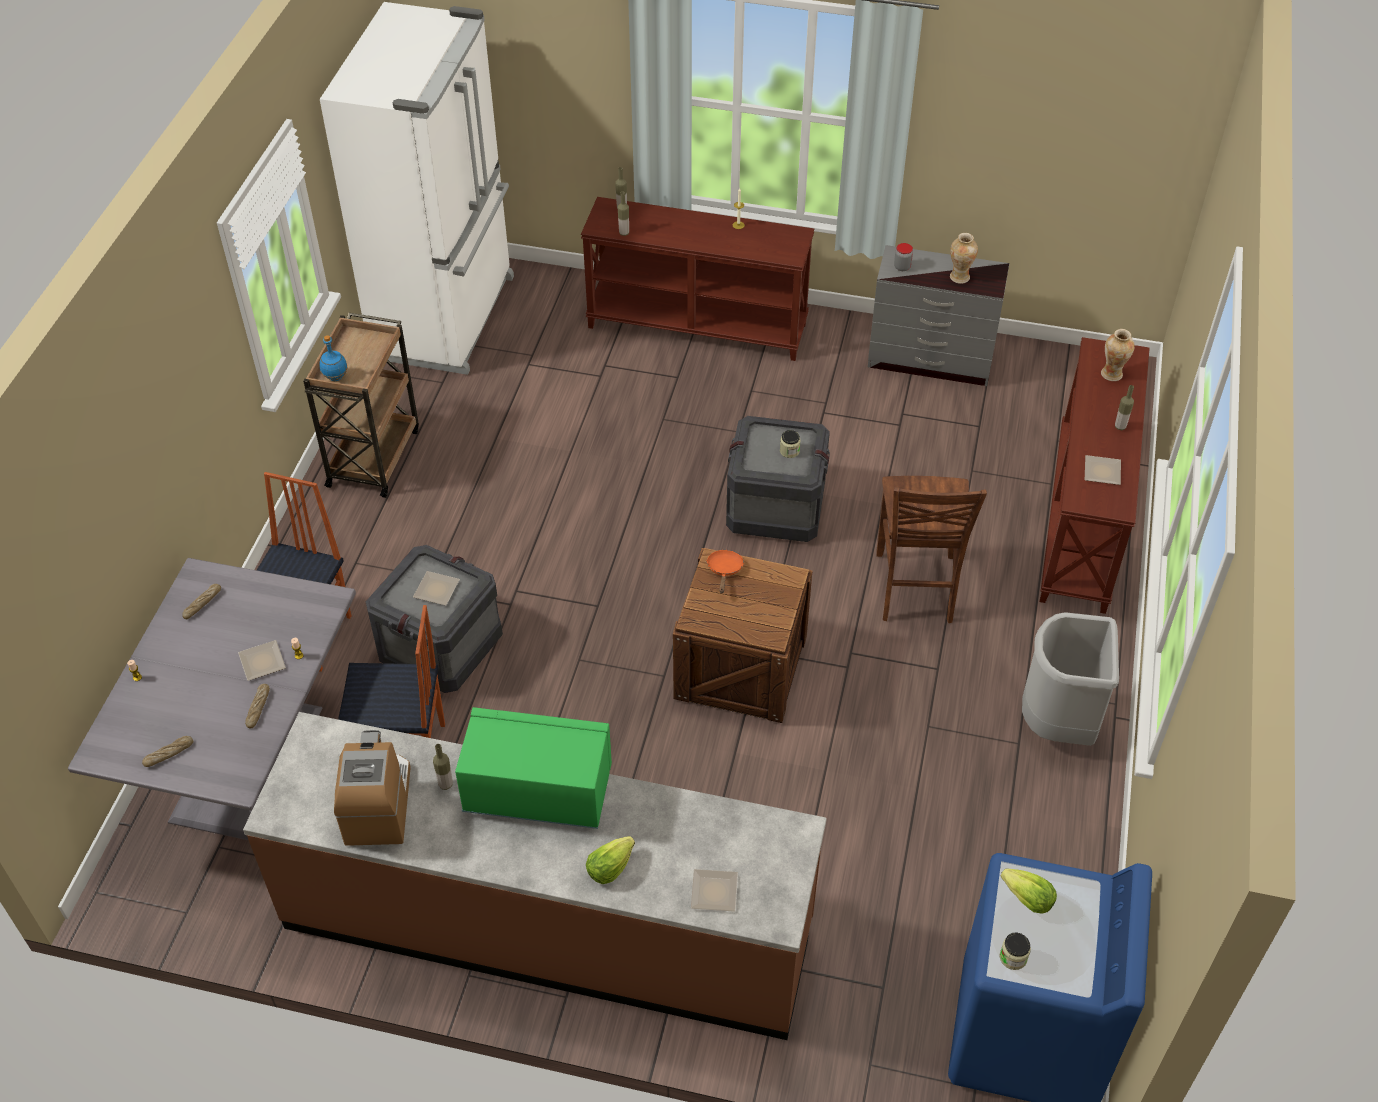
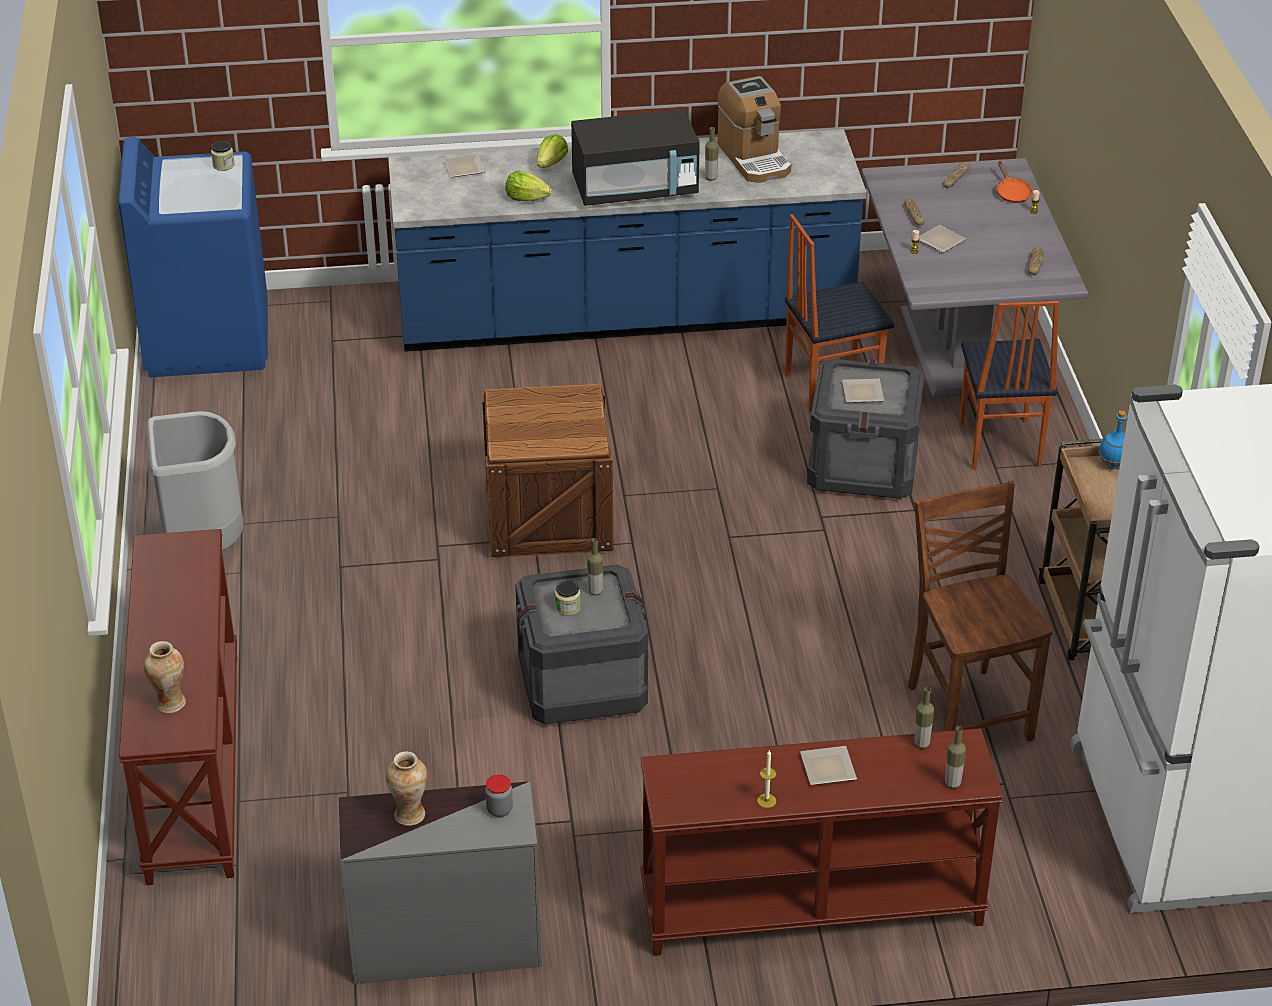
camera: 160 degrees right, 10 degrees down
brown counter [243,712,827,1040] -> blue counter [388,129,867,352]
green microwave [455,707,612,829] -> black microwave [571,109,700,206]
orange frying pan [706,550,744,593] -> orange frying pan moved to [997,161,1032,203]
brown chair [876,476,987,623] -> brown chair moved to [908,481,1053,742]
lettuce [1000,869,1057,914] -> lettuce moved to [506,171,552,201]
plate [1085,455,1121,485] -> plate moved to [800,746,857,785]
bottle [1115,385,1134,430] -> bottle moved to [587,538,603,596]

